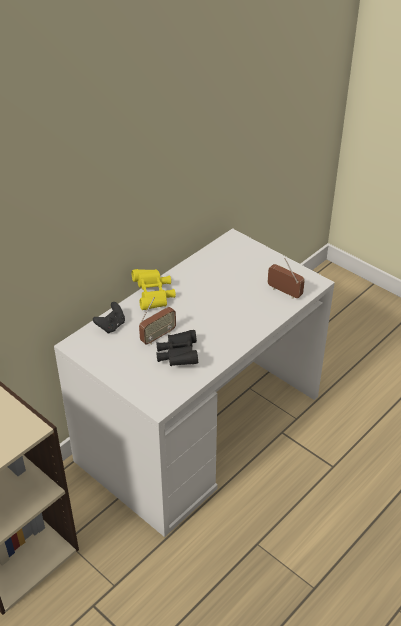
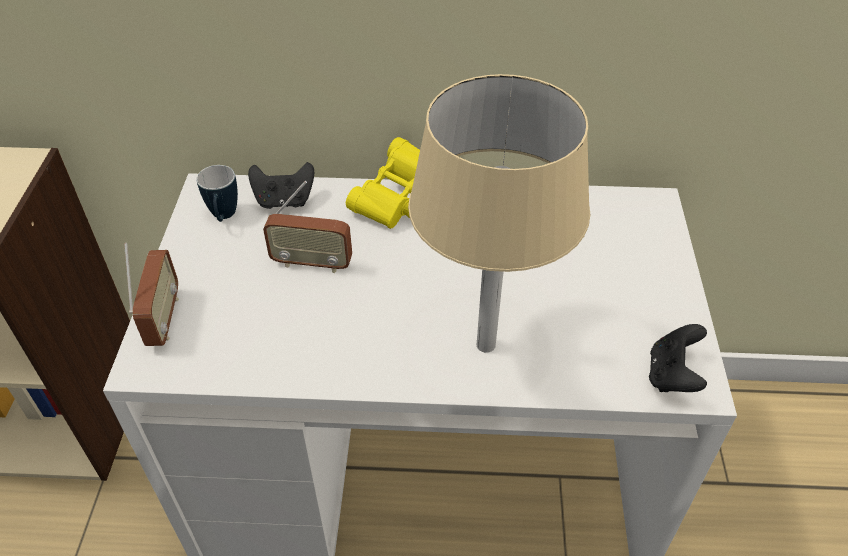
camera: 50 degrees right, 5 degrees up
black binoculars [156,330,198,366] -> none
radio [268,258,305,299] -> radio moved to [124,243,179,346]
none -> mug [196,165,238,222]
none -> beige table lamp [408,74,590,353]
none -> black game controller [649,324,707,392]

